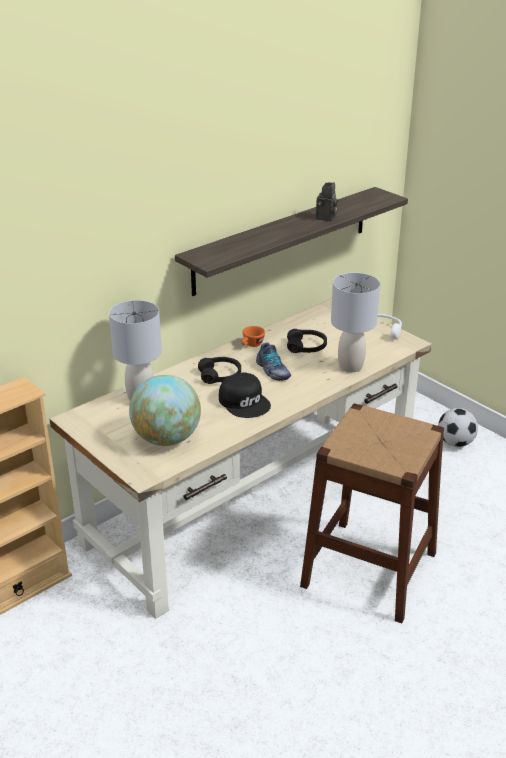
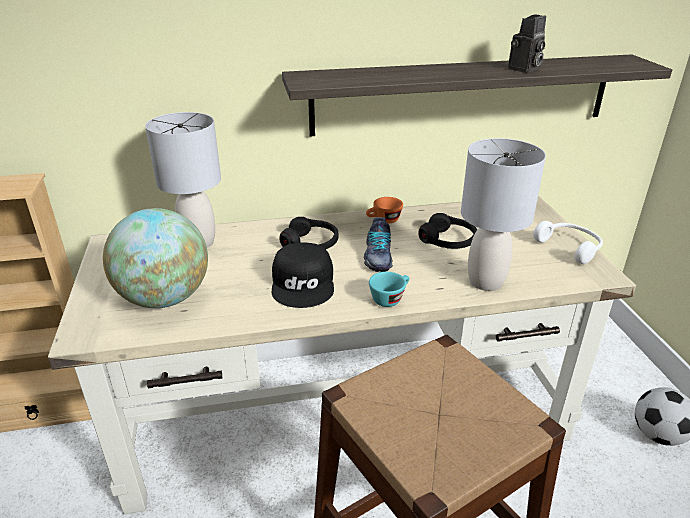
camera: 30 degrees right, 0 degrees up
none -> turquoise cup [369,272,409,307]

